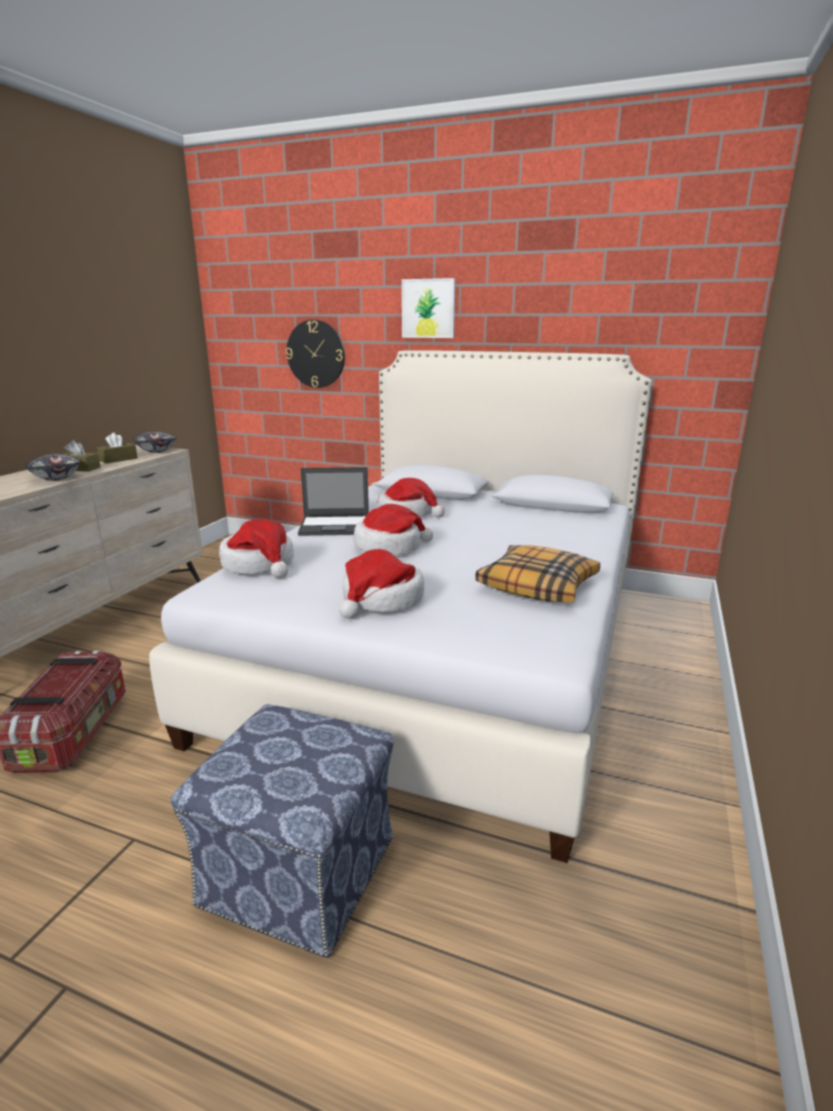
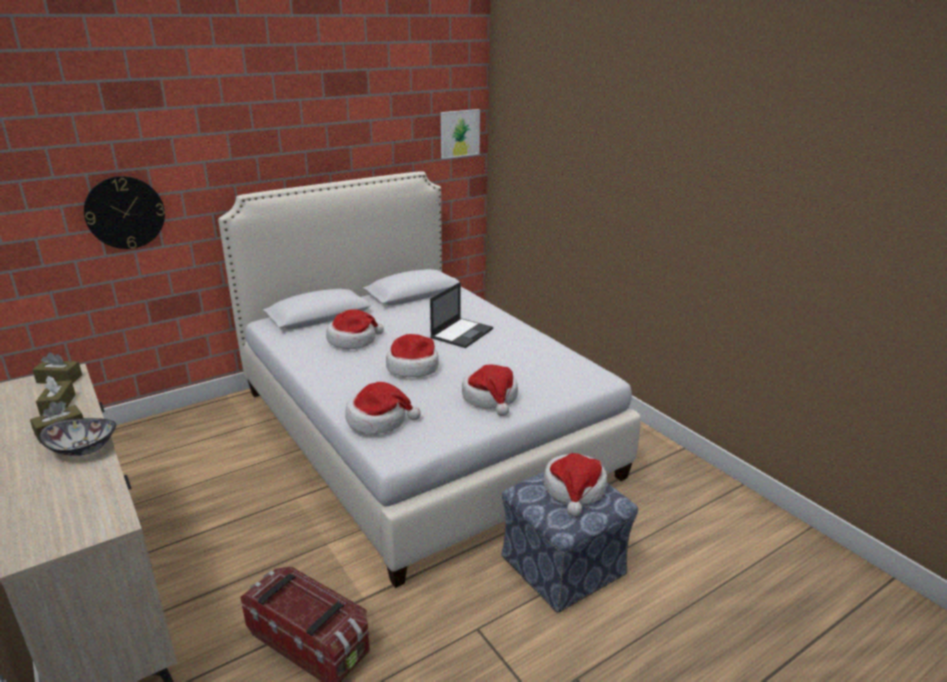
camera: 55 degrees left, 5 degrees up
bowl [133,432,177,453] -> brown tissue box [32,352,82,384]
laptop [298,467,369,536] -> laptop moved to [430,282,493,348]
picture [402,278,455,338] -> picture moved to [441,109,480,159]
pillow [475,545,600,603] -> none
none -> hat [544,453,607,516]

